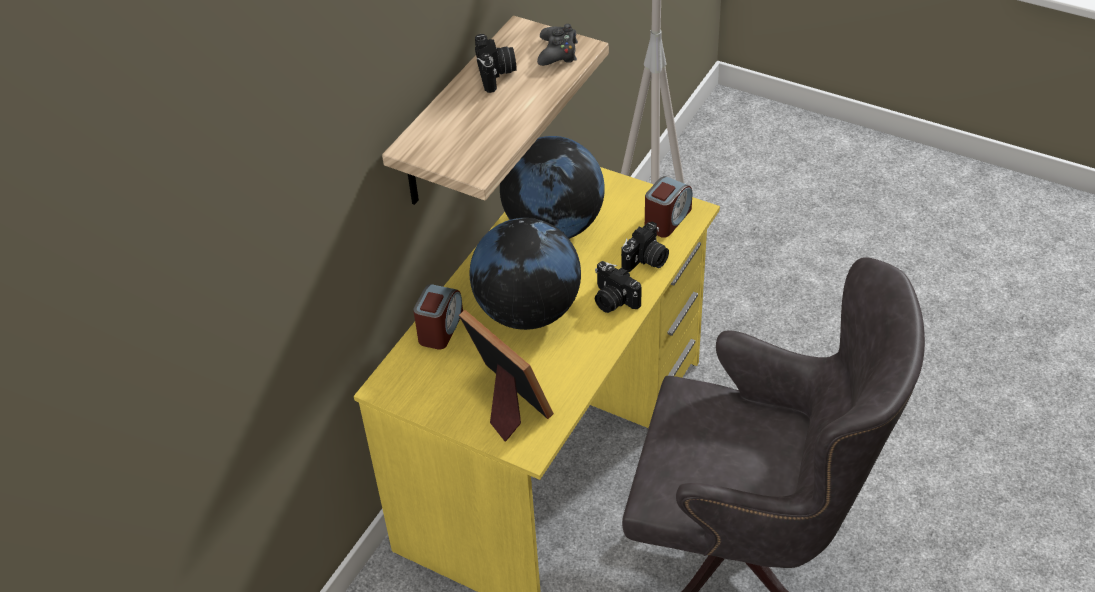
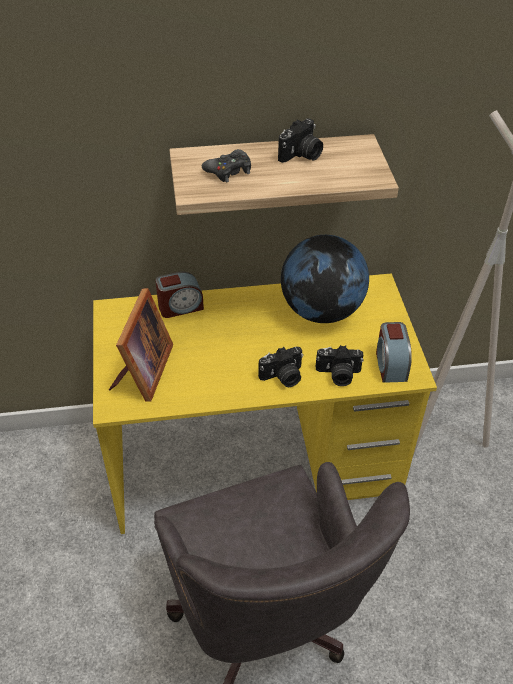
camera: 50 degrees right, 0 degrees up
globe [470,218,581,330] -> none
black game controller [537,24,578,66] -> black game controller moved to [202,149,251,182]
camera [595,261,642,313] -> camera turned 120 degrees counterclockwise [258,347,303,387]
alarm clock [645,176,692,238] -> alarm clock turned 90 degrees clockwise [376,322,412,383]

